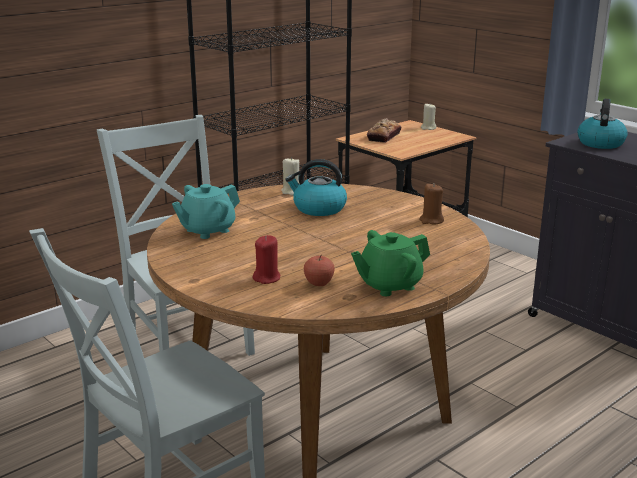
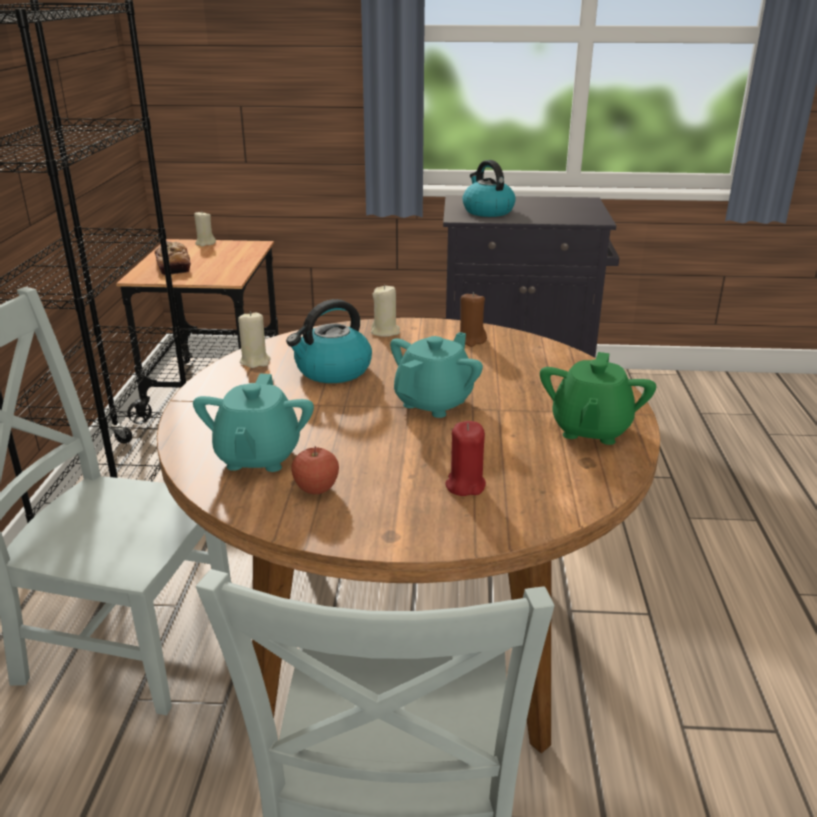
camera: 45 degrees left, 5 degrees up
apple [304,254,335,286] -> apple moved to [291,446,339,494]
none -> beige candle [371,285,400,337]
none -> turquoise teapot [390,332,483,418]

